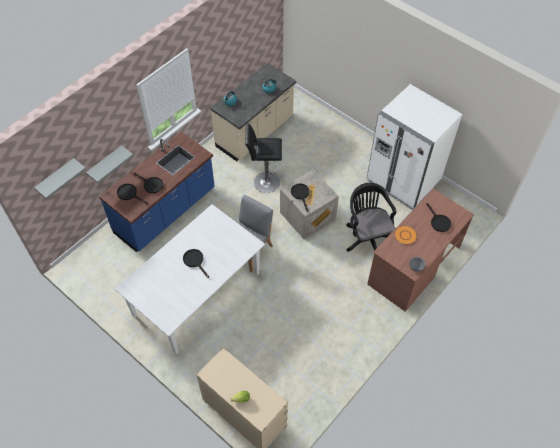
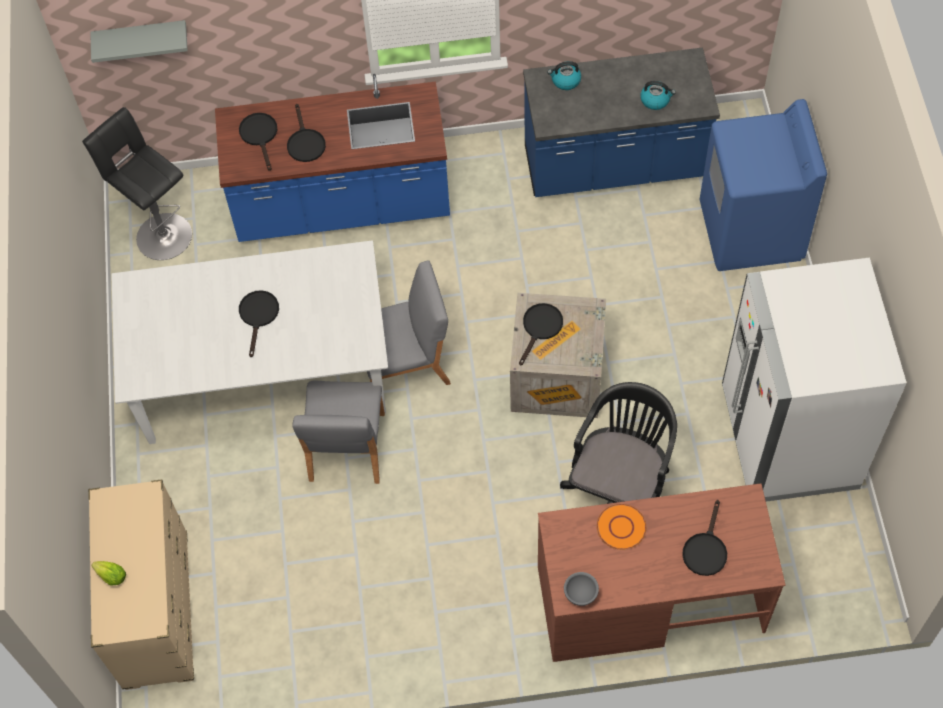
camera: 45 degrees right, 5 degrees up
grey shelf [86,145,134,183] -> none
beige counter [210,63,296,161] -> blue counter [523,47,720,197]
black stool [245,124,282,193] -> black stool moved to [82,107,192,260]
none -> grey chair [292,381,385,484]
none -> blue washing machine [700,99,827,271]

